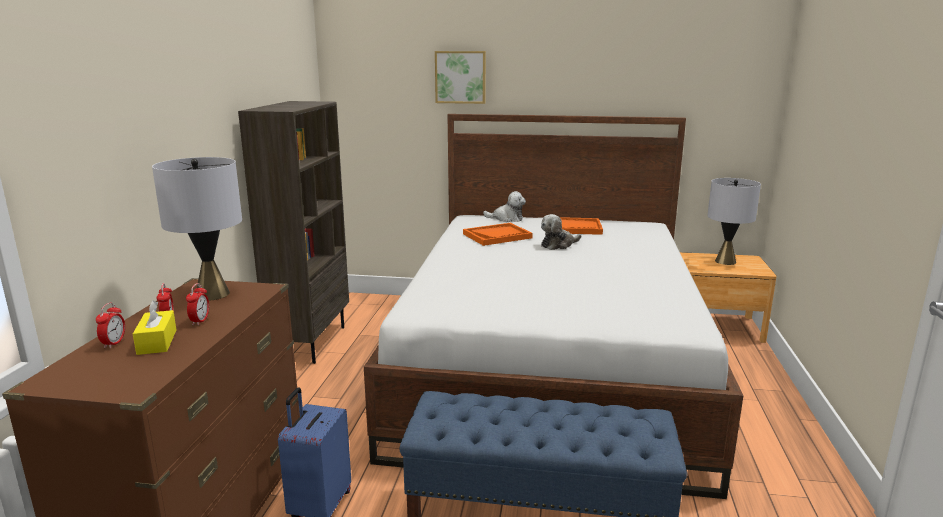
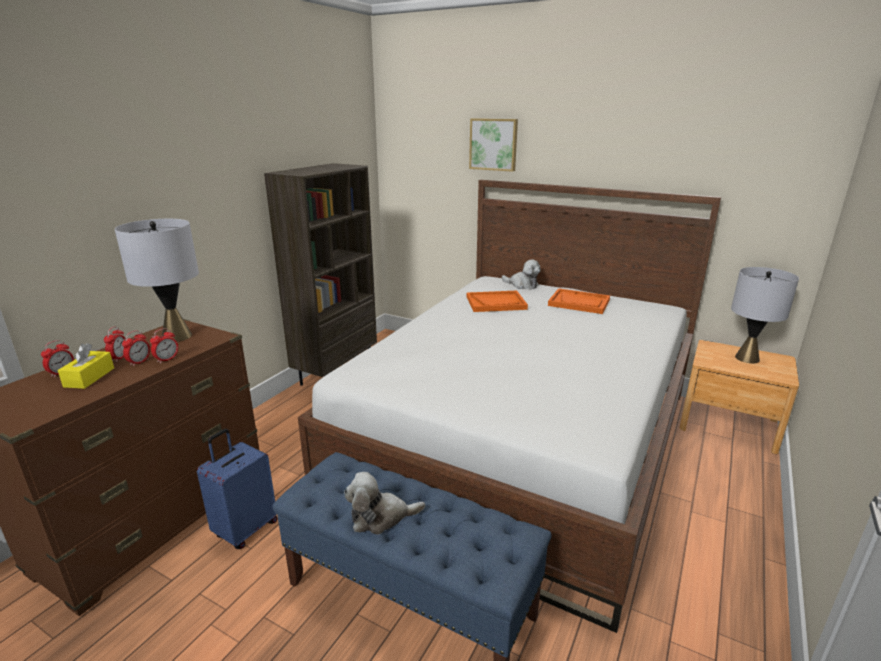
camera: 20 degrees right, 5 degrees up
plush toy [541,214,581,250] -> plush toy moved to [344,472,425,535]
none -> alarm clock [150,328,178,363]

